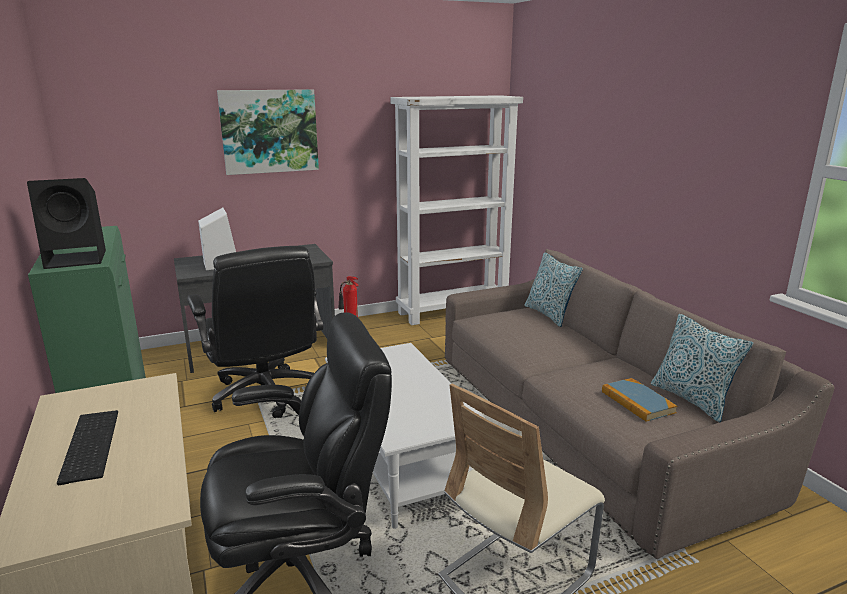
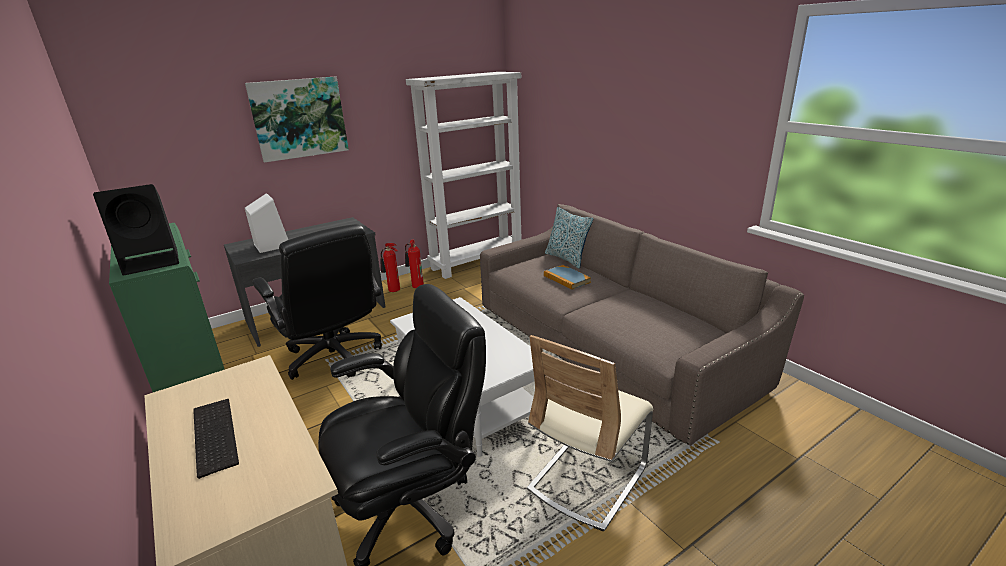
camera: 10 degrees left, 5 degrees up
book [602,378,677,422] -> book moved to [544,265,591,290]
pillow [651,314,753,422] -> none
none -> fire extinguisher [405,240,424,288]

